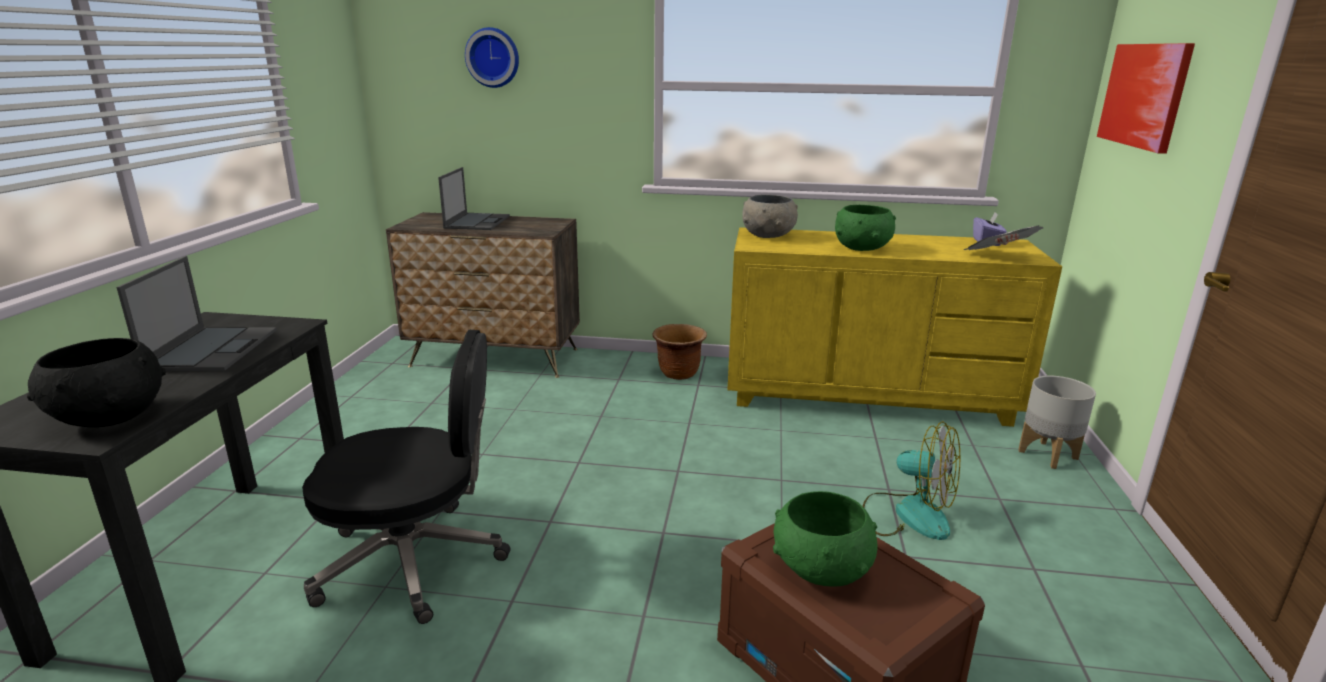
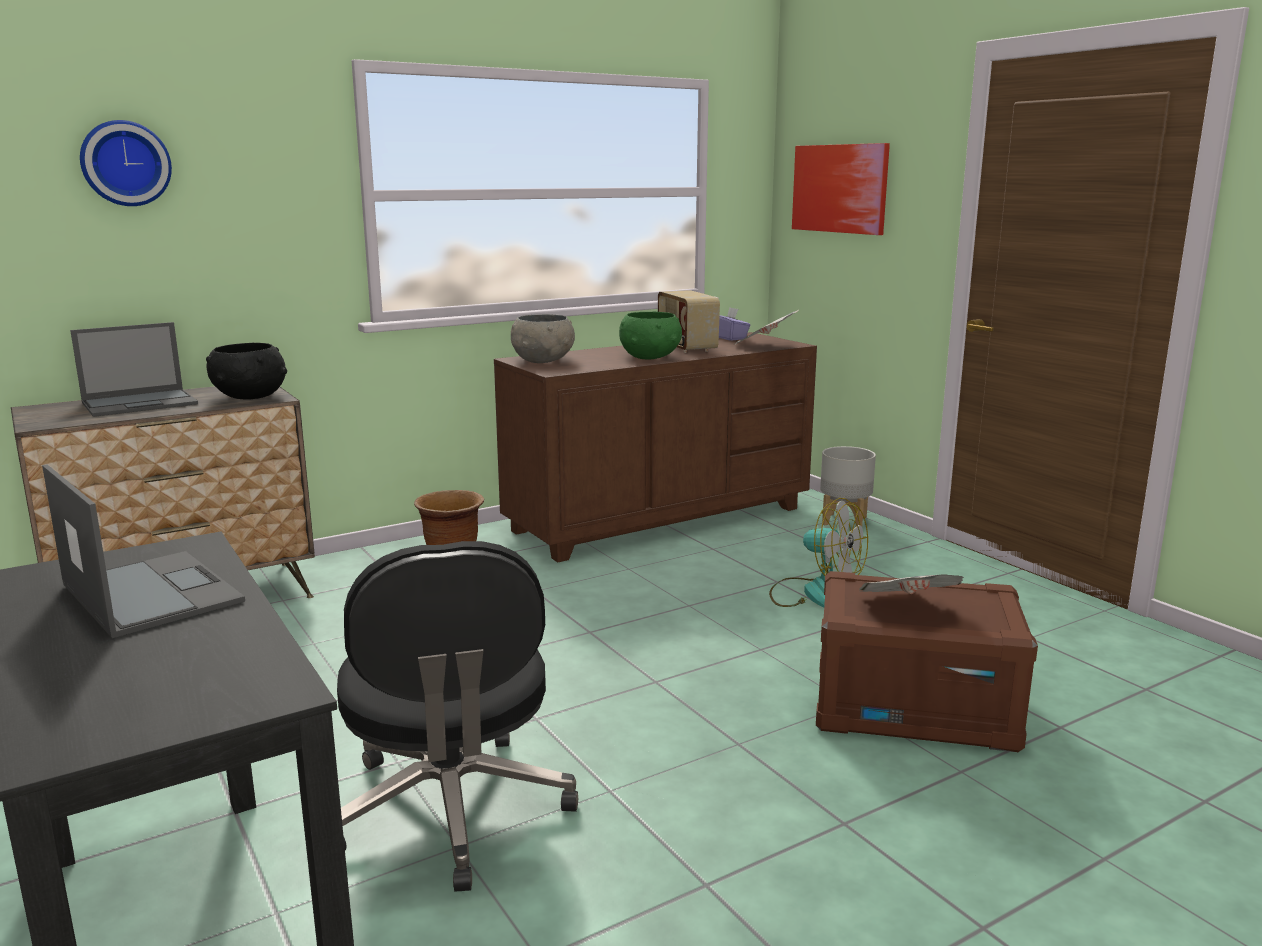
camera: 40 degrees left, 5 degrees down
black bowl [27,338,166,427] -> black bowl moved to [206,343,287,399]
black office chair [302,330,511,624] -> black office chair turned 120 degrees clockwise [337,541,578,892]
laptop [438,167,510,230] -> laptop turned 90 degrees clockwise [70,322,198,417]
yellow dresser [727,227,1062,427] -> brown dresser [494,332,817,562]
green bowl [773,491,877,587] -> newspaper [859,574,964,594]
fan [863,421,960,540] -> fan turned 45 degrees clockwise [769,498,868,607]
none -> radio [658,290,720,353]

